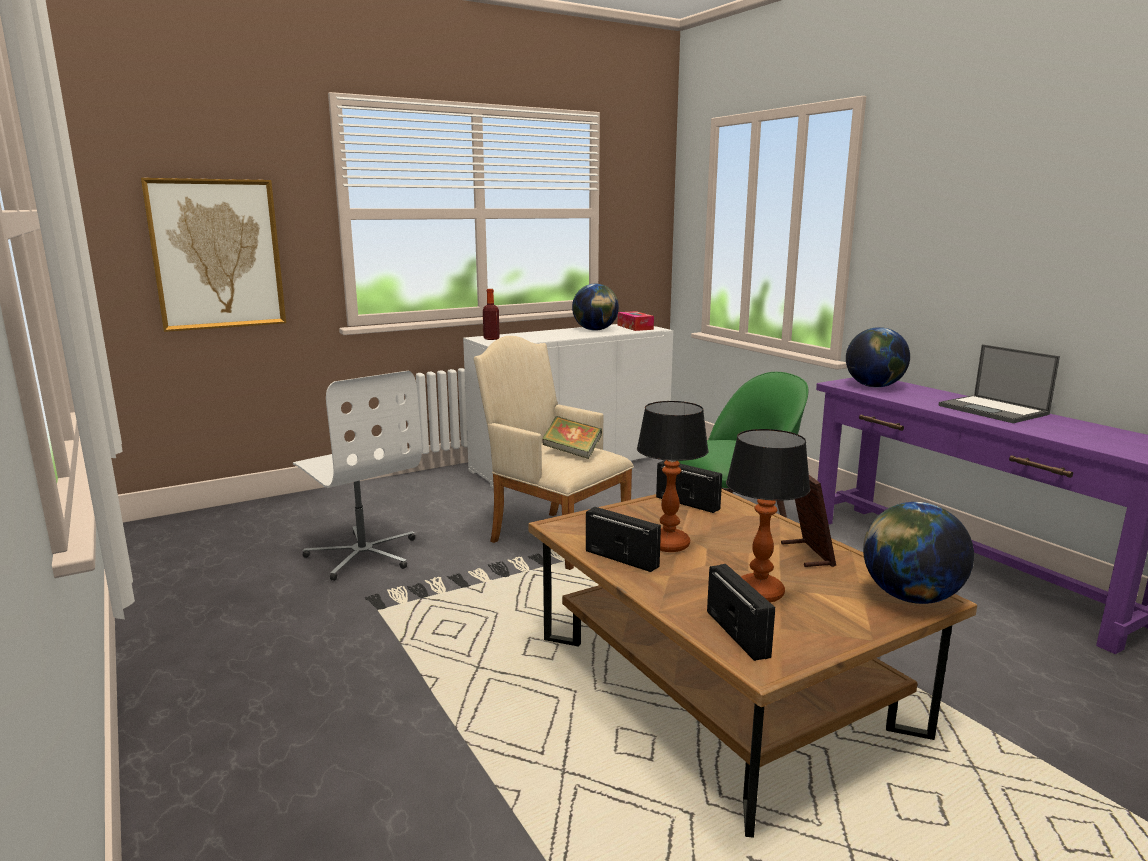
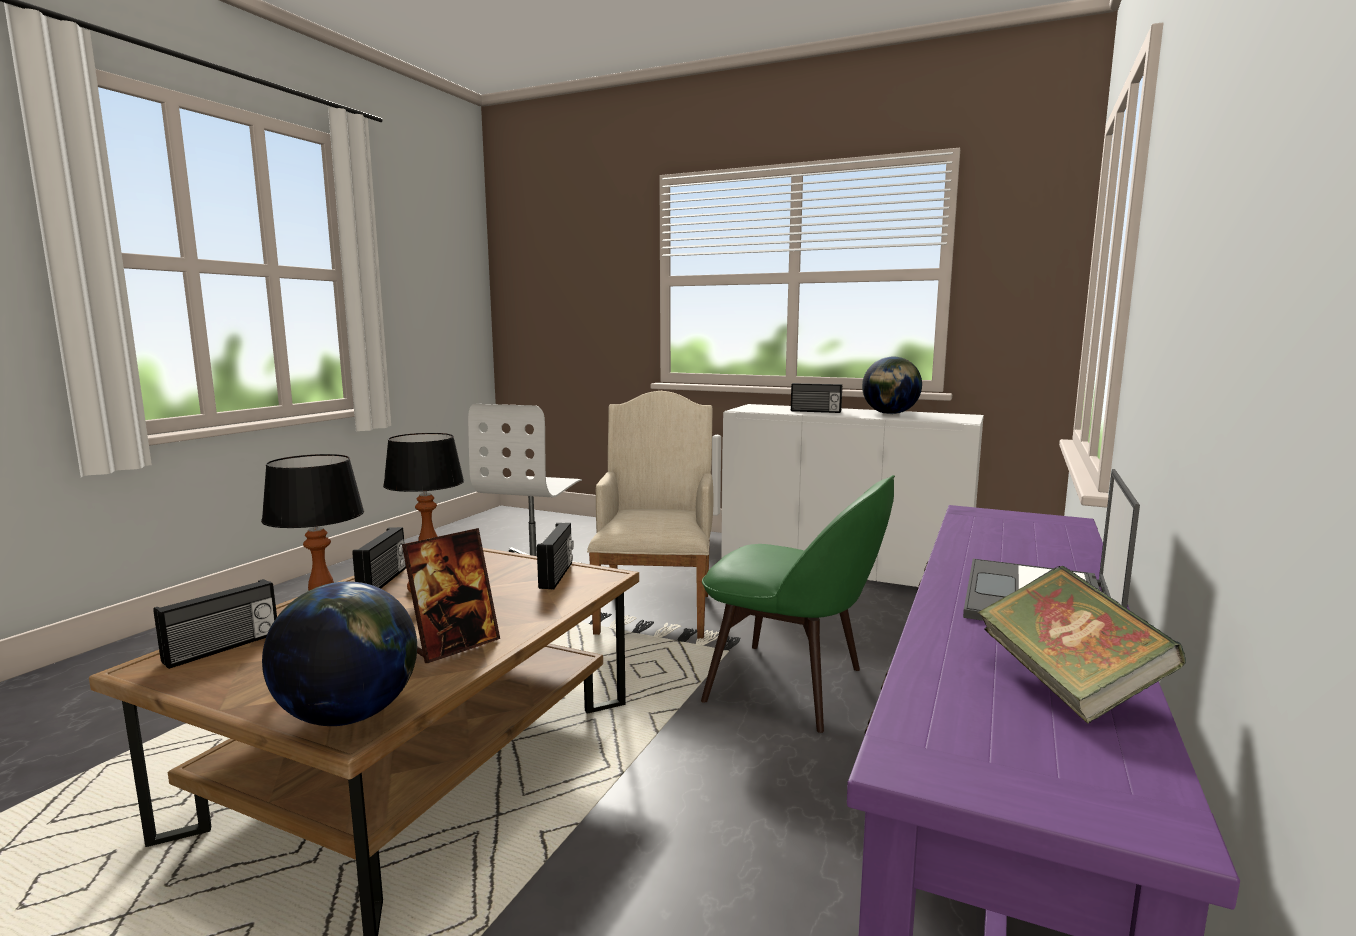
camera: 55 degrees right, 5 degrees down
picture [141,178,286,332] -> none
bottle [483,289,500,340] -> none
book [542,416,602,459] -> book moved to [978,566,1186,724]
tissue box [618,311,654,331] -> none
globe [846,327,910,387] -> none
none -> radio [791,383,842,413]

